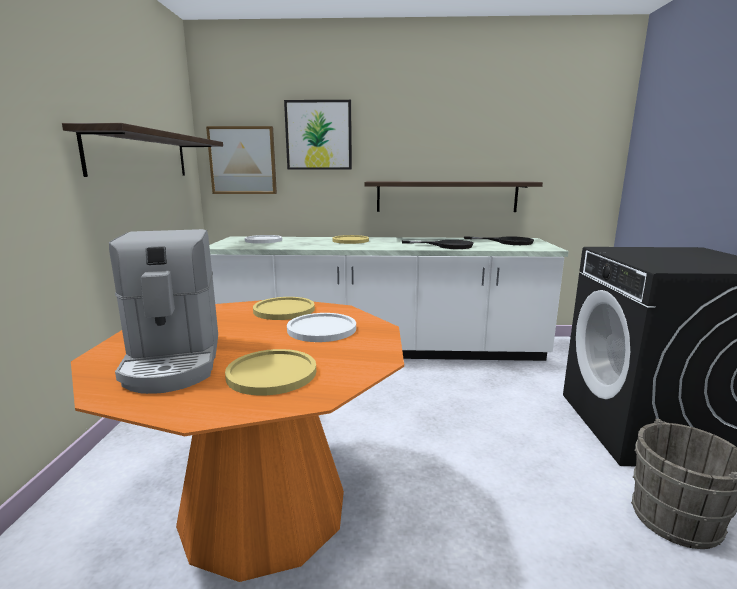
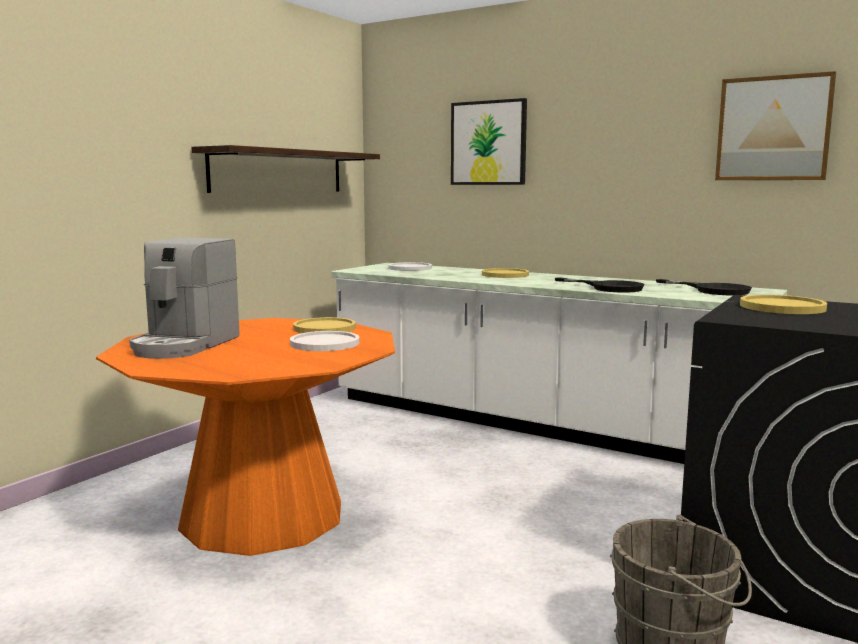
camera: 30 degrees right, 5 degrees down
picture [206,126,277,194] -> picture moved to [715,71,836,180]
yellow plate [225,349,316,396] -> yellow plate moved to [740,295,827,314]
shelf [364,181,543,212] -> none

